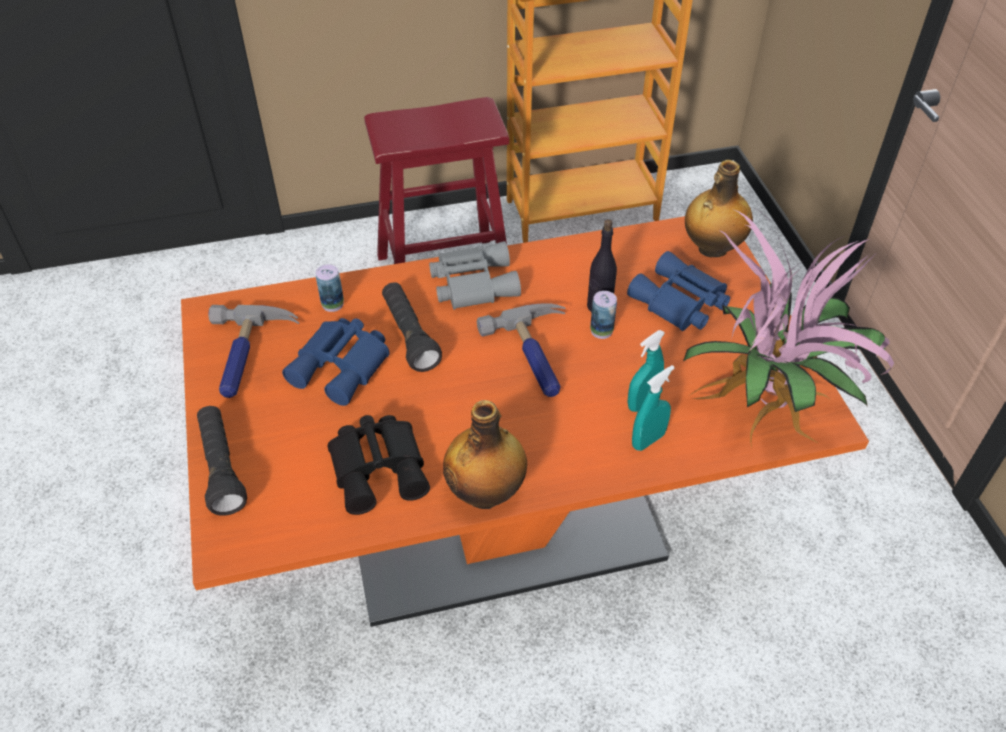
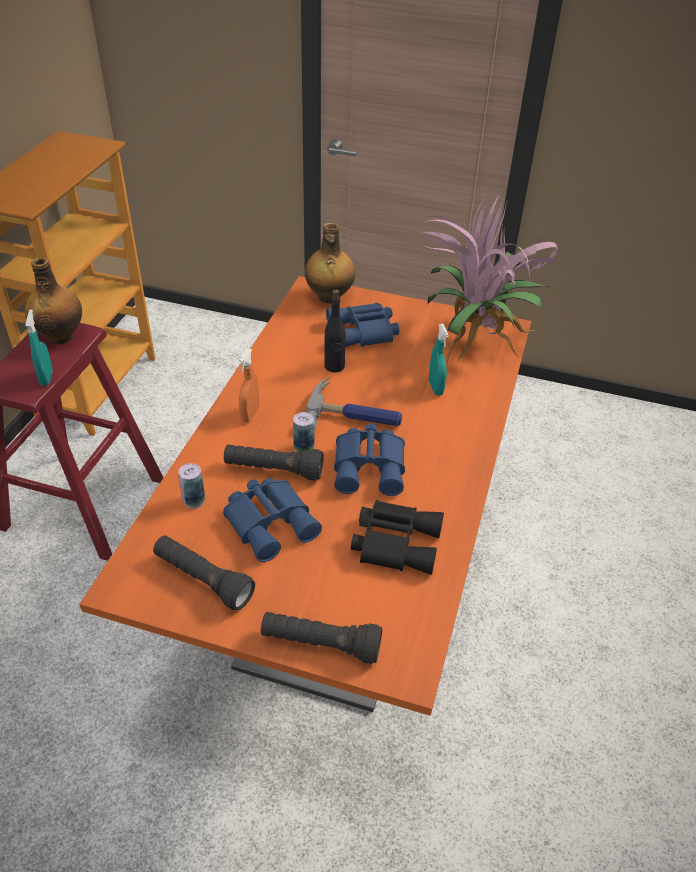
camera: 60 degrees left, 5 degrees down
hammer [208,305,299,398] -> black flashlight [153,535,255,610]
grey binoculars [429,241,521,310] -> orange spray bottle [239,348,259,422]
bottle [443,400,527,509] -> bottle moved to [25,257,82,344]
can [590,291,617,339] -> can moved to [293,412,315,453]
turquoise spray bottle [632,365,675,451] -> turquoise spray bottle moved to [26,309,53,386]
none -> blue binoculars [334,424,405,496]

